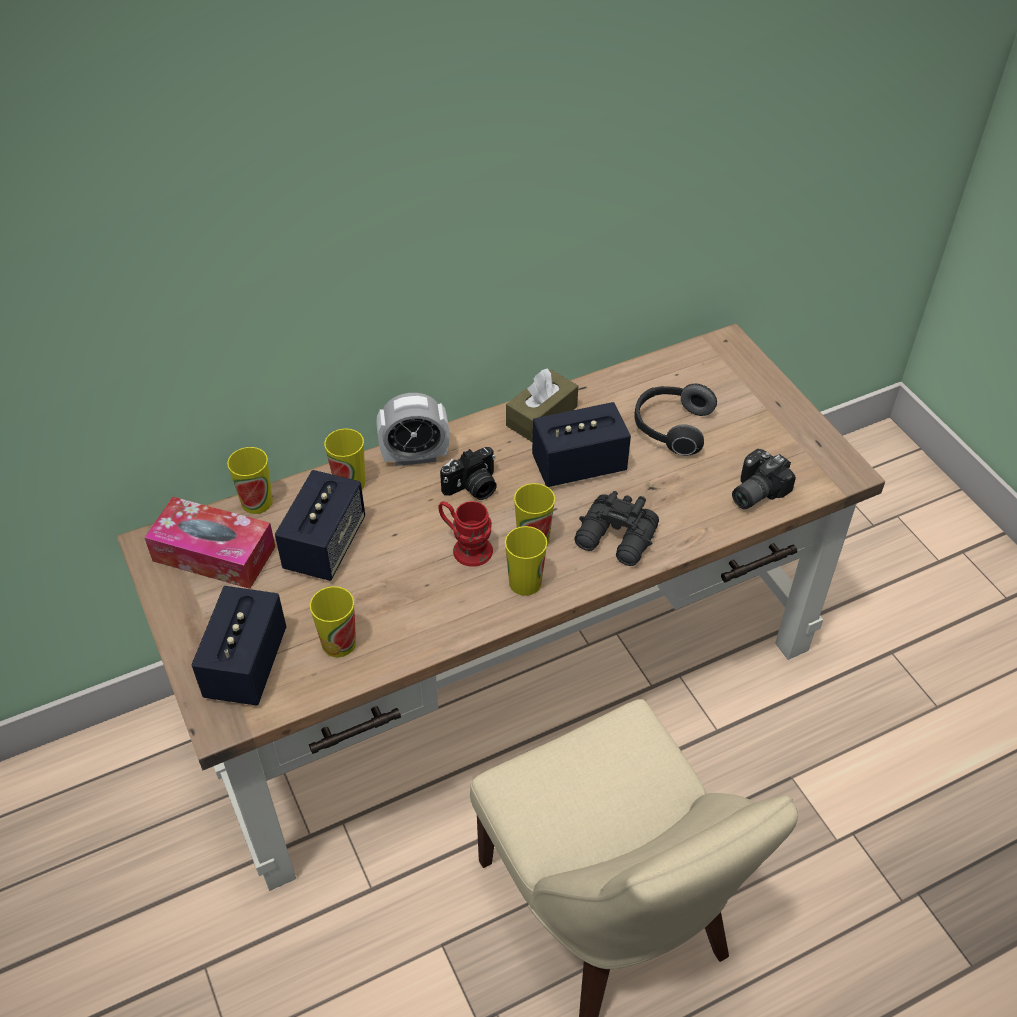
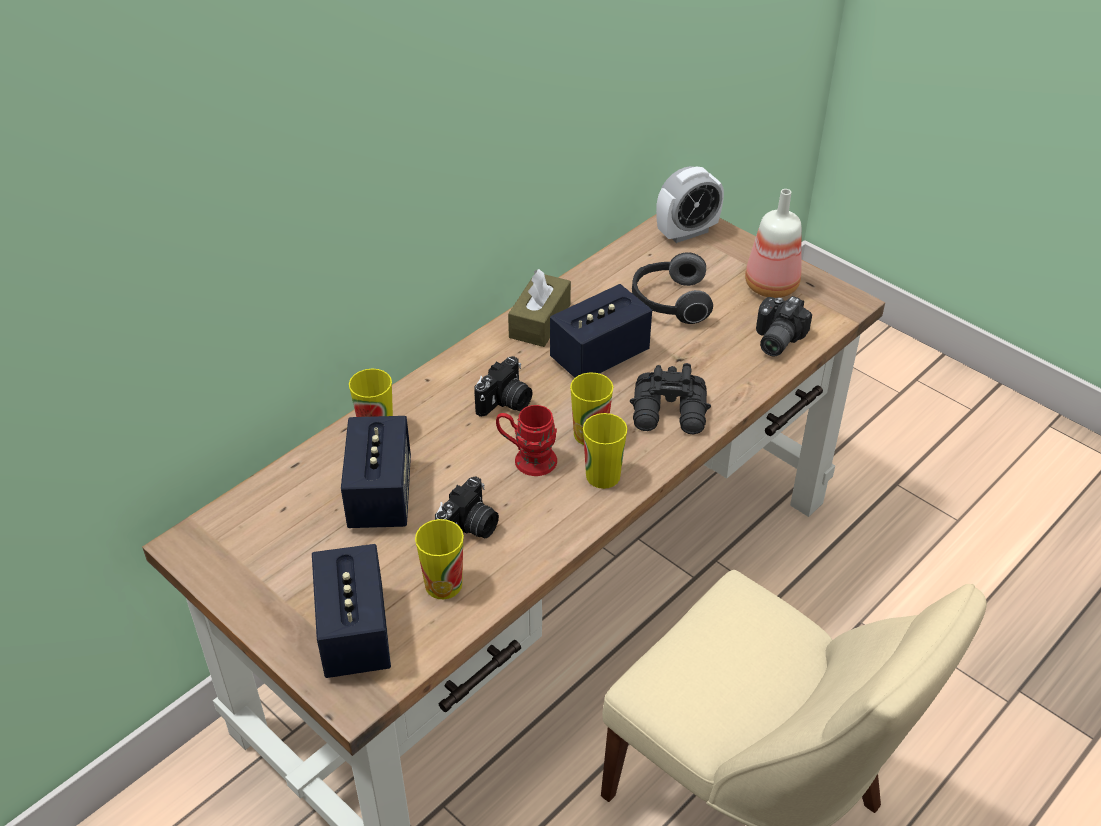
camera: 20 degrees left, 5 degrees down
tissue box [144,497,276,589] -> none
cup [227,447,273,514] -> none
alarm clock [376,393,449,466] -> alarm clock moved to [656,166,724,243]
none -> camera [435,476,499,538]
none -> bottle [745,189,802,298]

